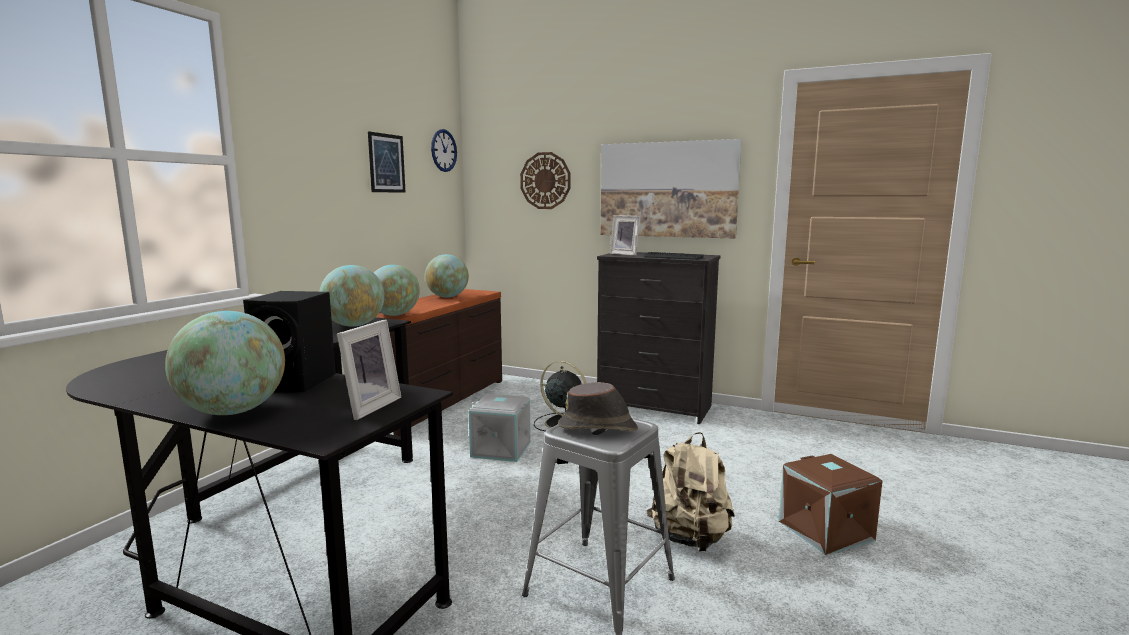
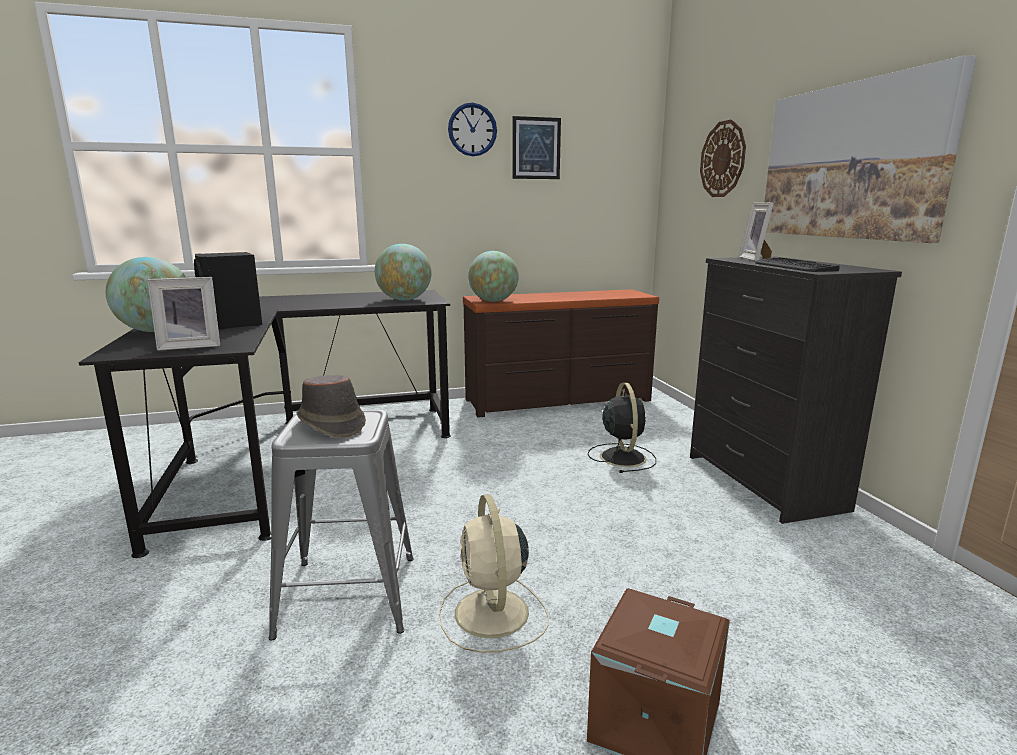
camera: 50 degrees right, 5 degrees up
globe [425,254,469,298] -> none
wall clock [431,129,457,172] -> wall clock moved to [448,103,497,156]
grey storage box [469,394,531,462] -> none
beige backpack [647,432,735,551] -> beige fan [439,494,549,653]

